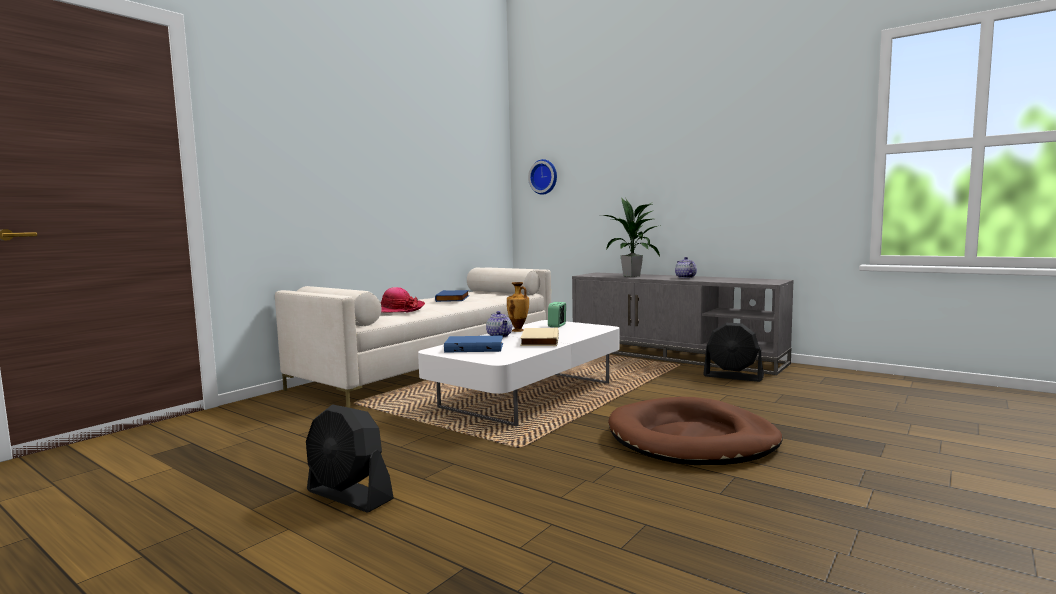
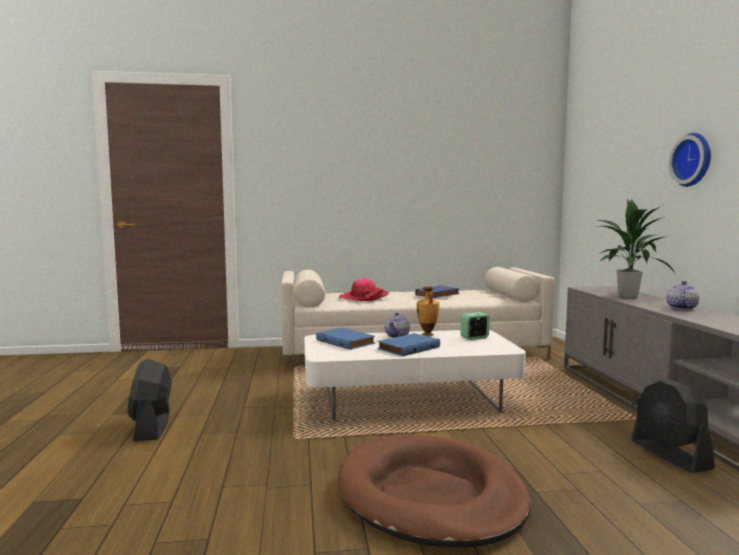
camera: 45 degrees right, 0 degrees up
beige book [520,327,559,346] -> blue book [377,333,440,357]
wall clock [528,159,557,195] -> wall clock moved to [669,133,711,187]

